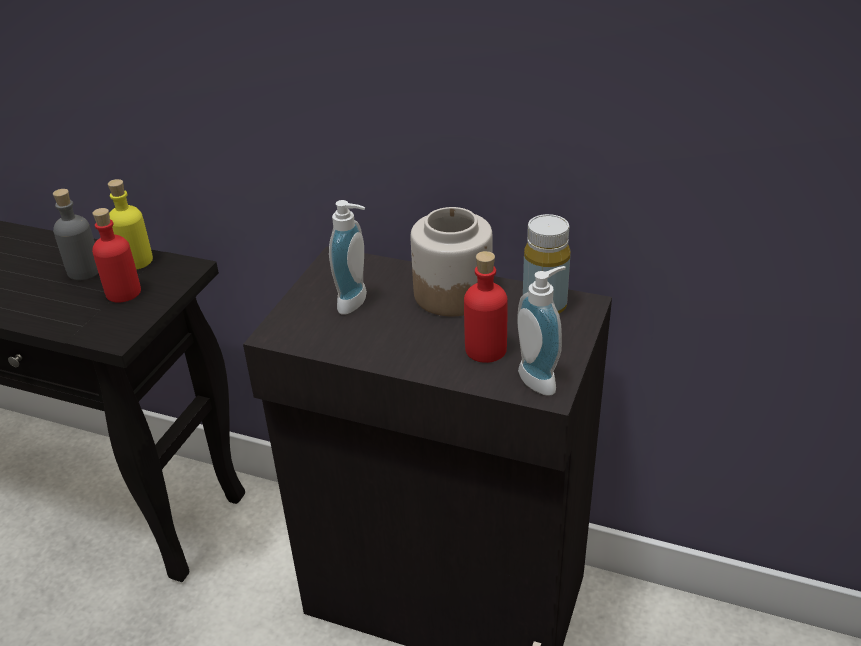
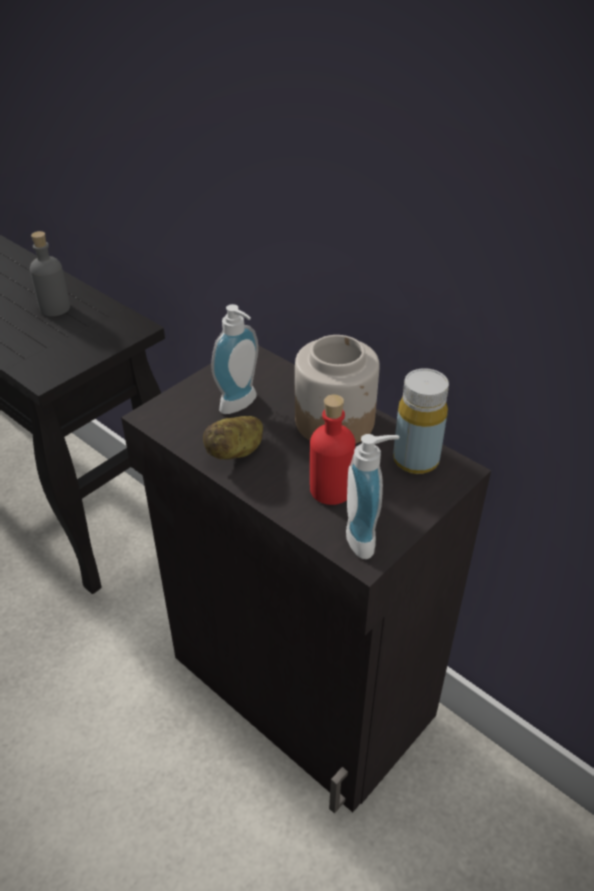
camera: 20 degrees right, 5 degrees up
red bottle [92,208,141,303] -> none
yellow bottle [108,179,153,269] -> none
none -> potato [203,416,263,460]

